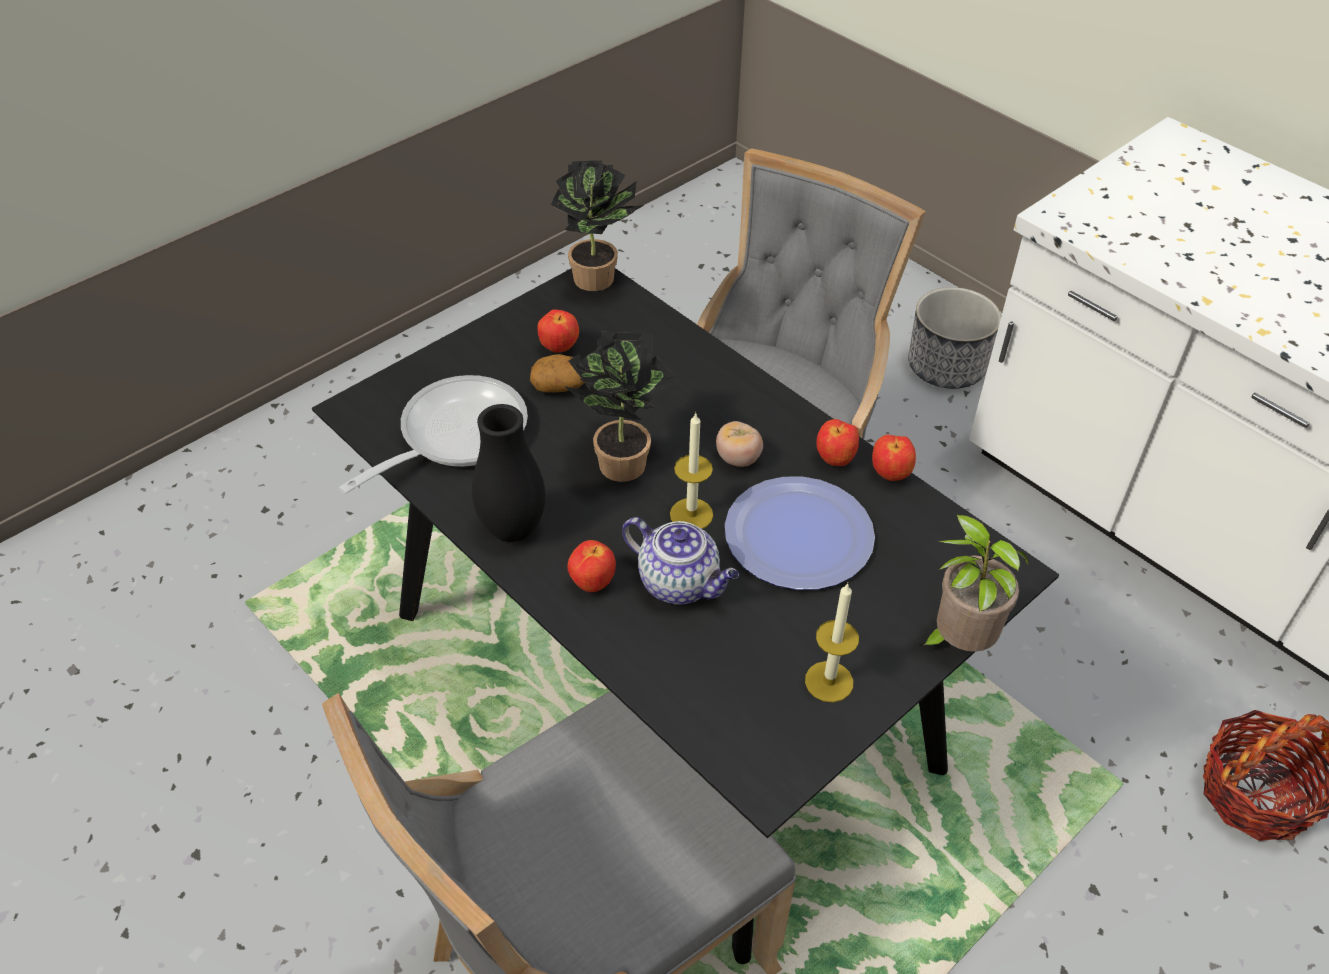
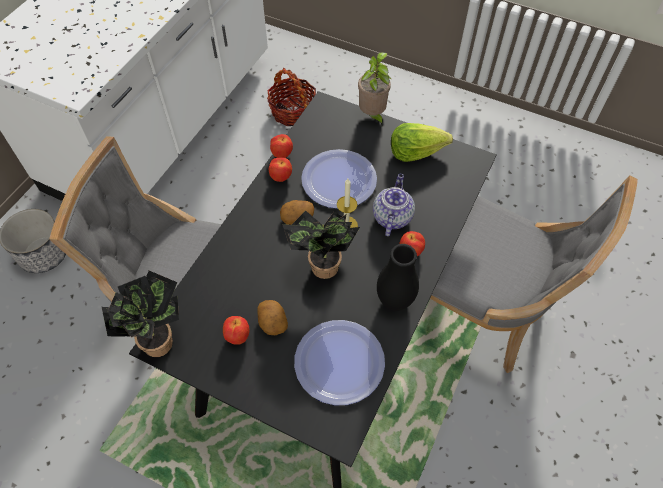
camera: 110 degrees left, 10 degrees up
frying pan [339,375,528,494] -> plate [294,320,385,405]
tomato [716,421,763,467] -> potato [280,200,314,225]
candle [805,583,859,702] -> lettuce [391,123,453,162]

